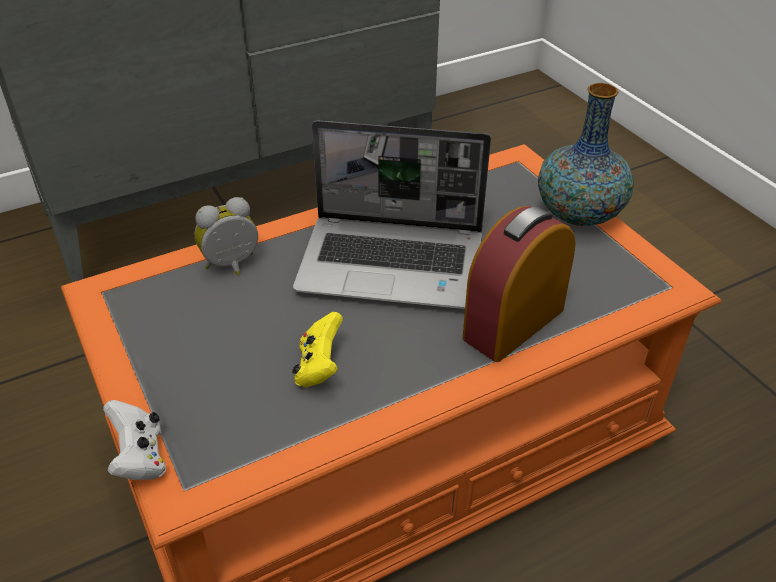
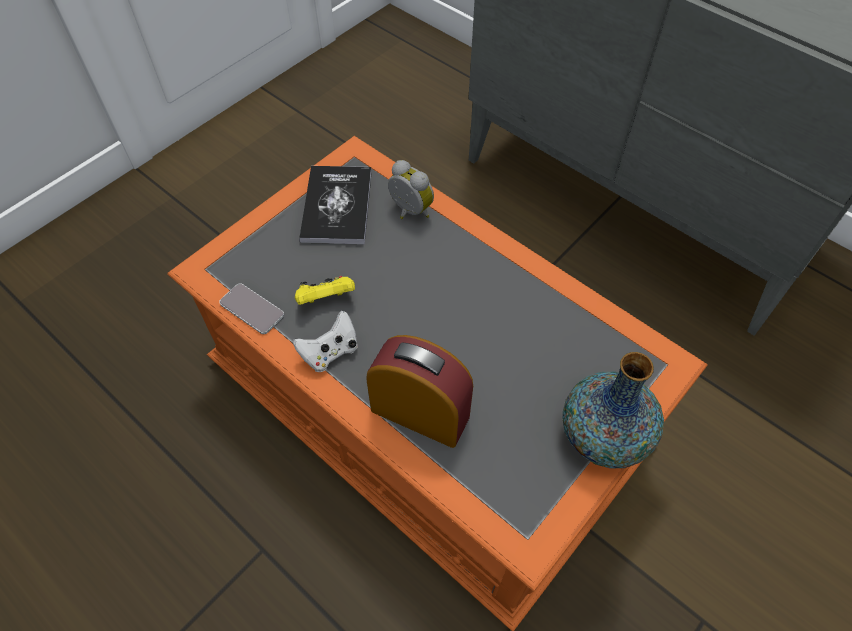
camera: 70 degrees right, 15 degrees up
white game controller [103,400,166,480] -> white game controller moved to [293,311,358,372]
laptop [293,120,491,309] -> none
none -> phone [219,283,284,334]
none -> book [299,166,372,244]

